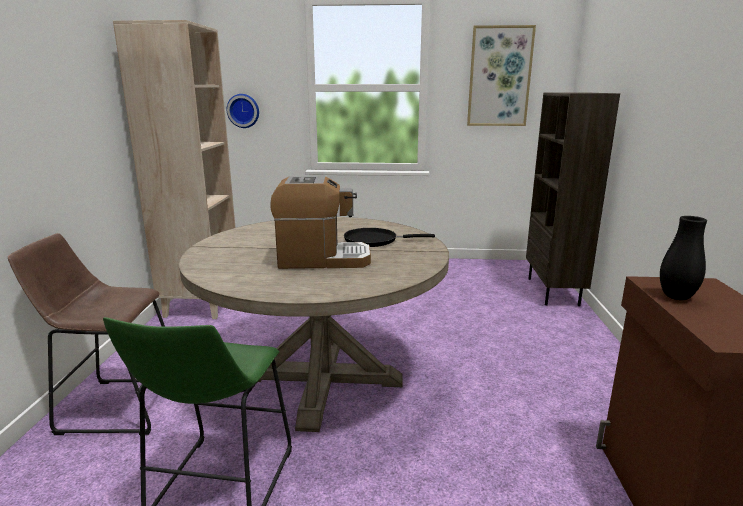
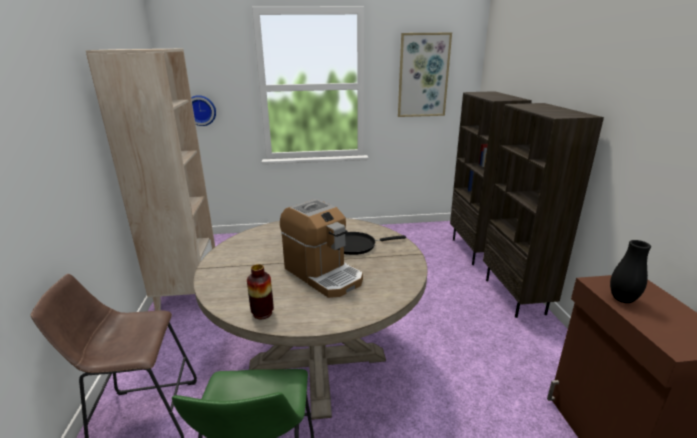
camera: 10 degrees left, 5 degrees up
coffee machine [270,176,371,269] -> coffee machine turned 60 degrees clockwise [280,199,363,298]
none -> vase [247,264,274,320]
none -> brown bookcase [483,103,604,318]

